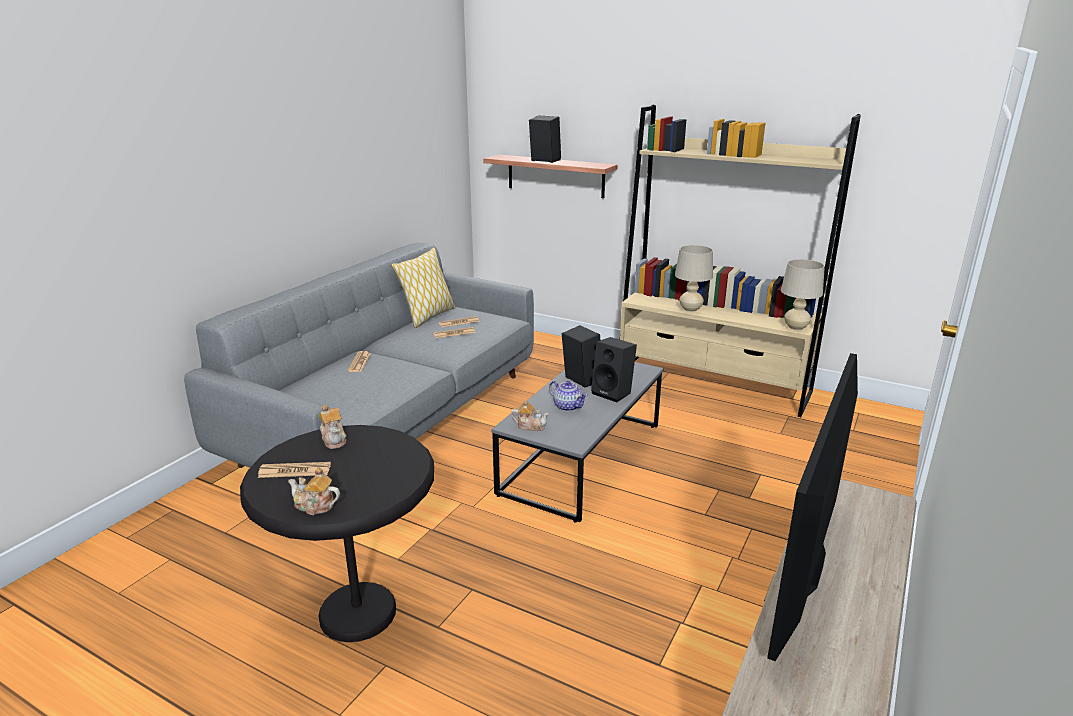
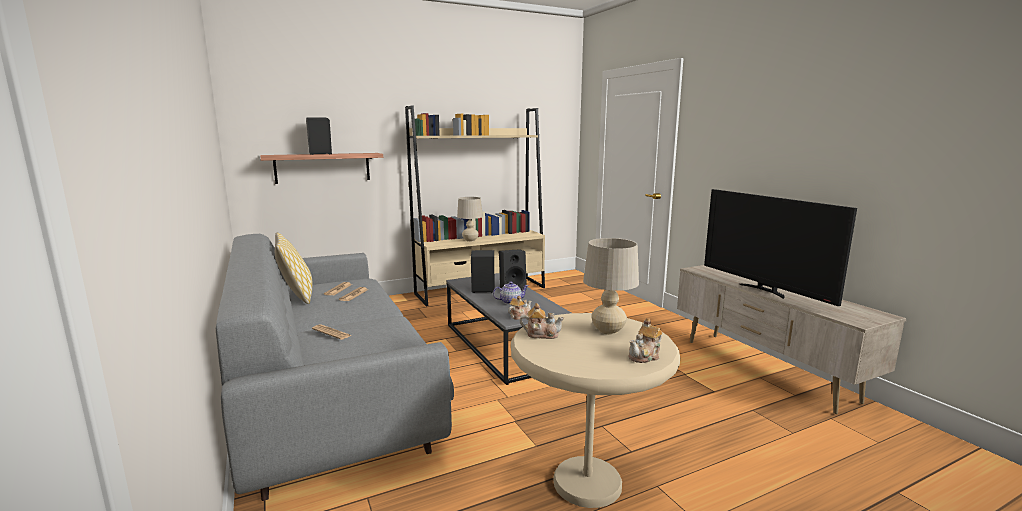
camera: 55 degrees left, 10 degrees down
black side table [240,425,434,642] -> beige side table [511,313,680,508]
newspaper [258,462,331,478] -> none
beige table lamp [781,259,825,330] -> beige table lamp moved to [583,238,639,335]

